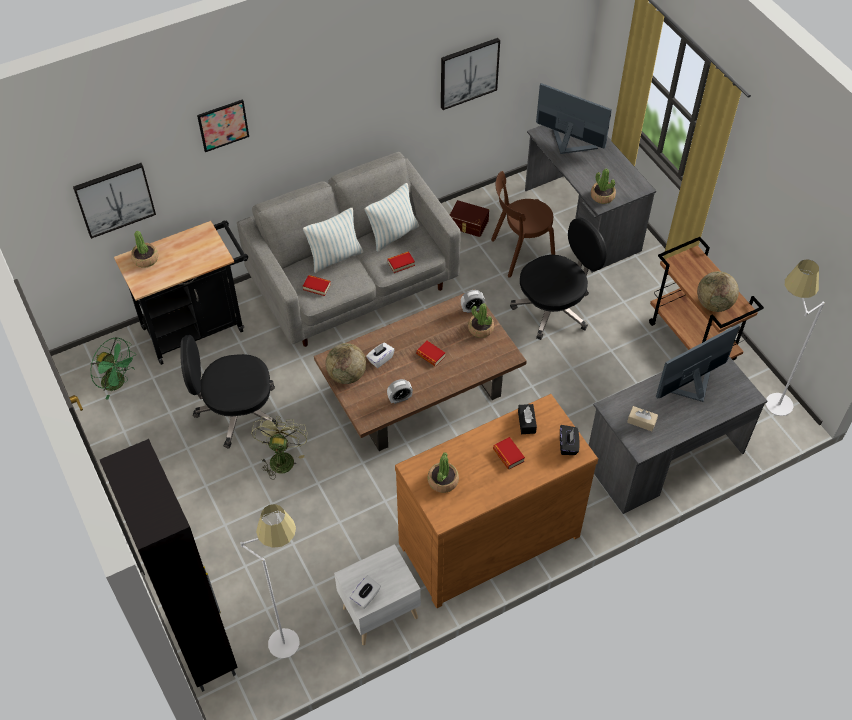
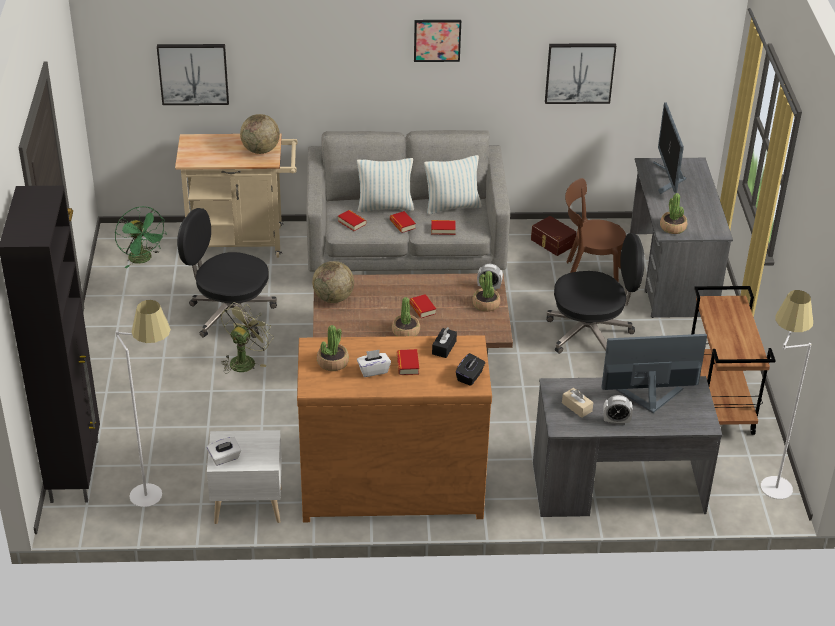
camera: 25 degrees right, 15 degrees down
black cart [114,221,248,365] -> beige cart [175,134,298,258]
potted plant [131,231,158,268] -> potted plant moved to [392,297,420,336]
picture [197,99,249,152] -> picture moved to [414,20,461,62]
white tissue box [366,342,395,368] -> white tissue box moved to [357,350,391,377]
alarm clock [387,379,413,404] -> alarm clock moved to [603,395,633,425]
monitor [536,83,612,154] -> monitor turned 150 degrees counterclockwise [653,102,686,194]
globe [697,271,739,312] -> globe moved to [240,114,280,154]
none -> book [390,211,416,233]

